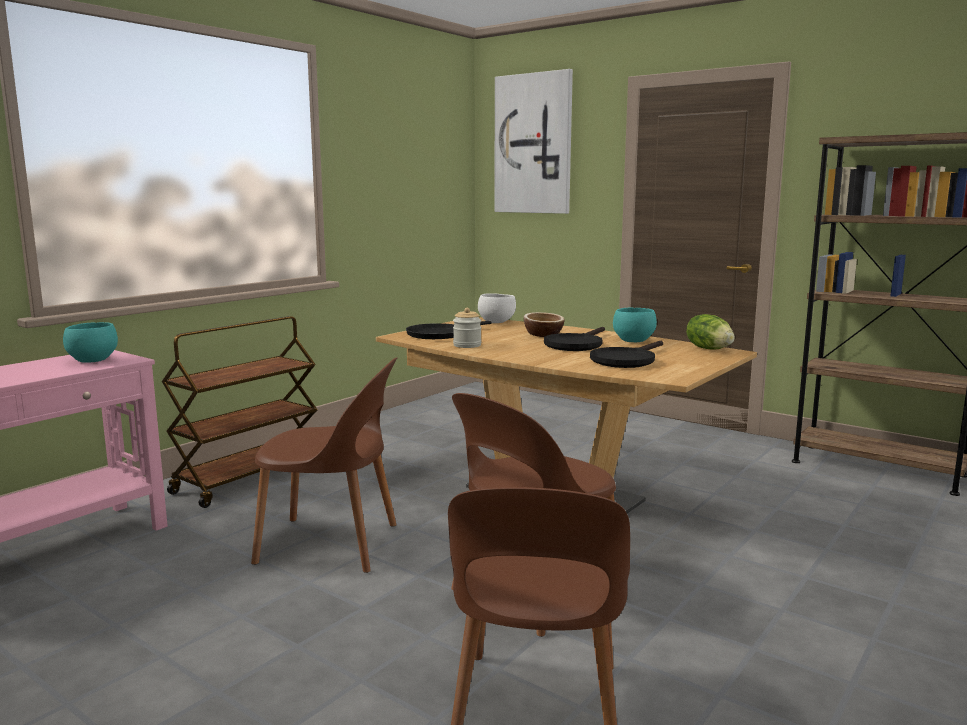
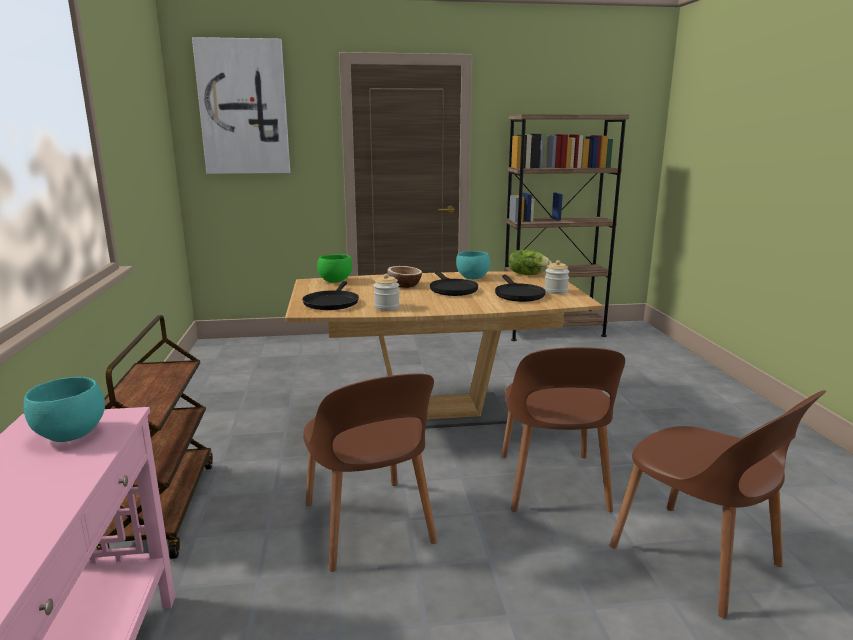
camera: 45 degrees left, 5 degrees up
brown chair [251,357,397,573] -> brown chair turned 105 degrees clockwise [303,373,437,572]
white bowl [478,294,516,323] -> green bowl [317,254,352,283]
none -> jar [544,260,570,294]

